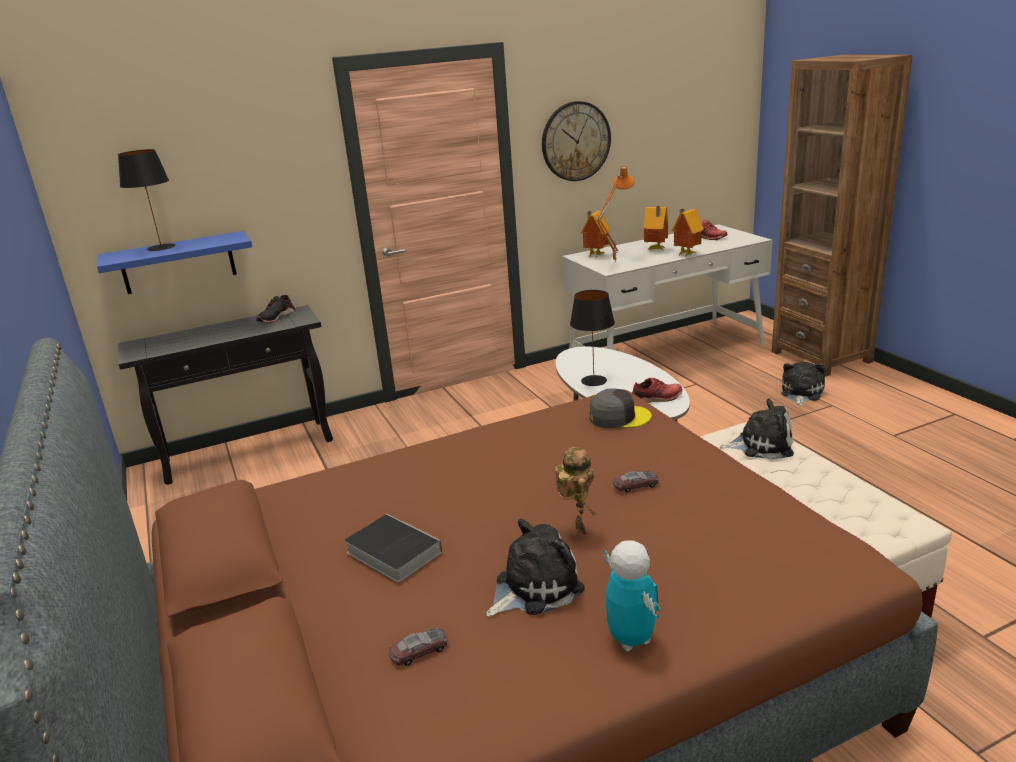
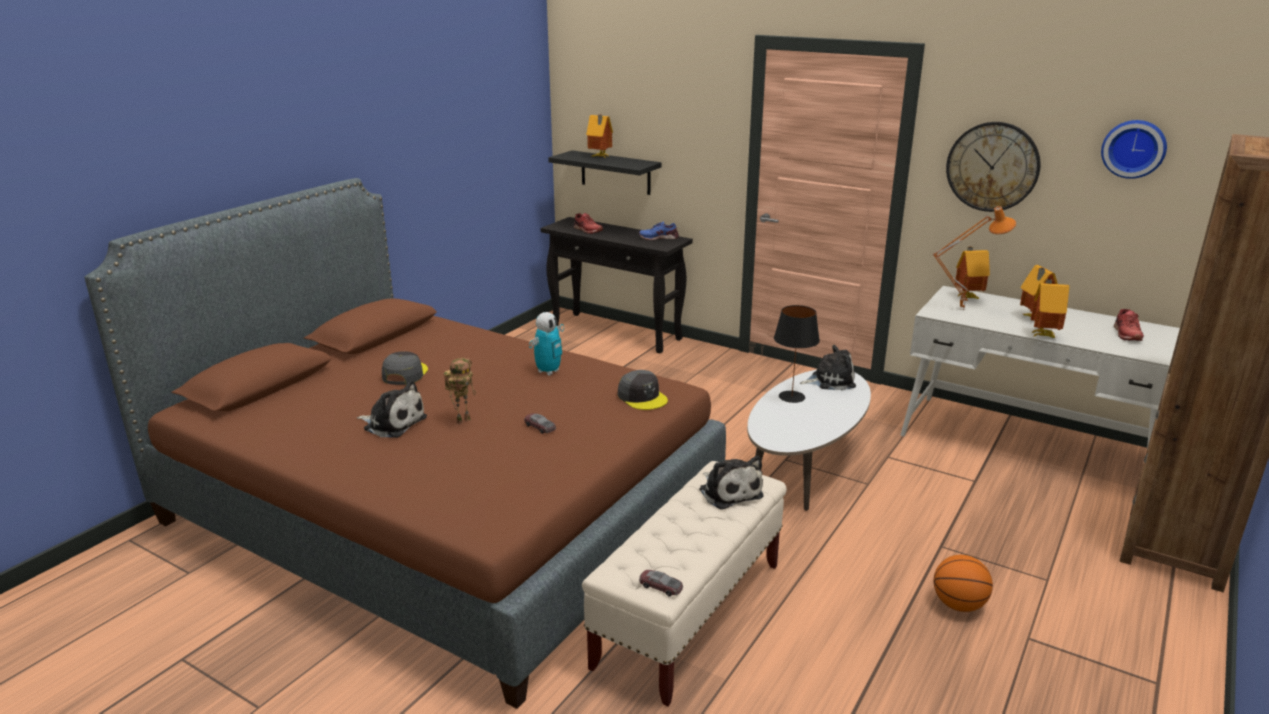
camera: 55 degrees right, 0 degrees up
blue shelf [97,231,252,294] -> black shelf [548,150,662,195]
black table lamp [118,149,175,251] -> toy house [586,114,613,158]
black shoe [256,295,295,323] -> blue shoe [639,221,679,240]
book [344,514,442,582] -> grey cap [382,351,428,385]
toy car [389,628,448,666] -> toy car moved to [639,570,683,597]
toy robot [603,540,660,651] -> toy robot moved to [529,312,564,376]
red shoe [632,377,682,403] -> red shoe moved to [573,213,603,234]
plush toy [781,362,825,406] -> plush toy moved to [800,345,856,390]
none -> basketball [934,555,993,612]
none -> wall clock [1101,120,1167,179]

